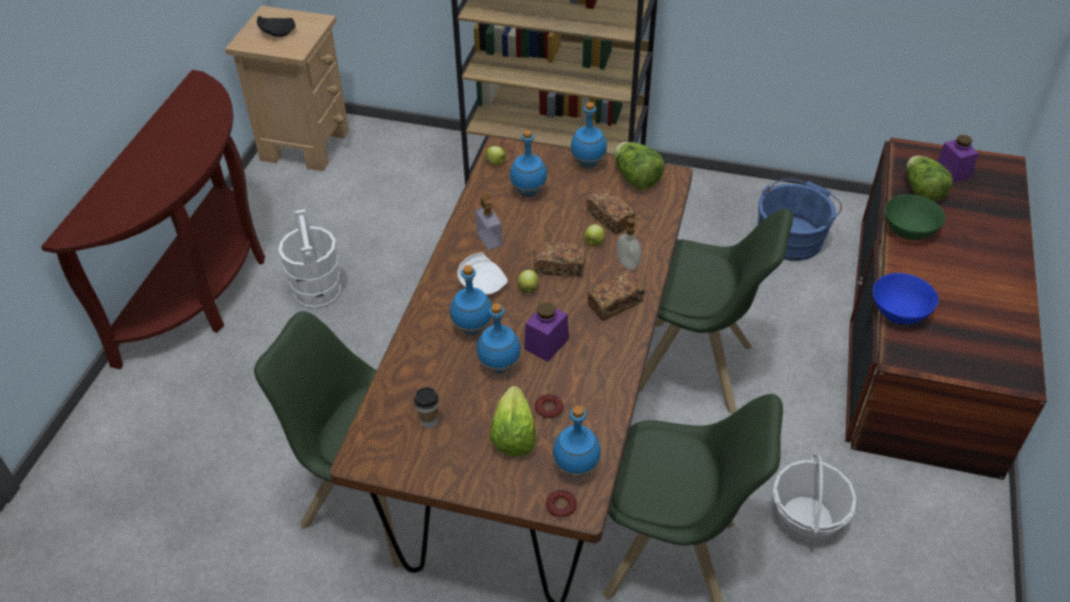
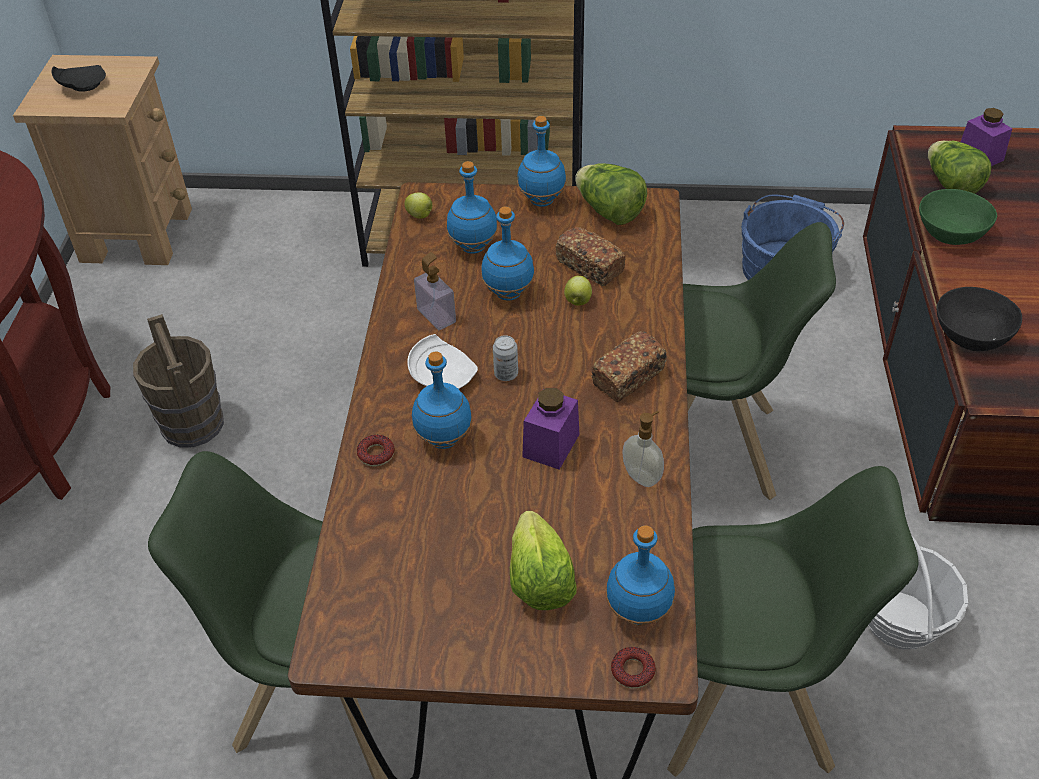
camera: 10 degrees left, 0 degrees up
white bucket [278,209,341,309] -> brown bucket [133,314,224,448]
cup [414,387,439,428] -> none
blue bottle [477,303,521,373] -> blue bottle moved to [481,206,535,301]
apple [517,270,539,293] -> can [493,335,518,381]
bread [534,242,585,277] -> none
donut [535,394,563,419] -> donut moved to [357,435,395,467]
soap dispenser [617,217,641,270] -> soap dispenser moved to [622,411,664,487]
blue bowl [873,273,938,324] -> black bowl [936,287,1022,351]

